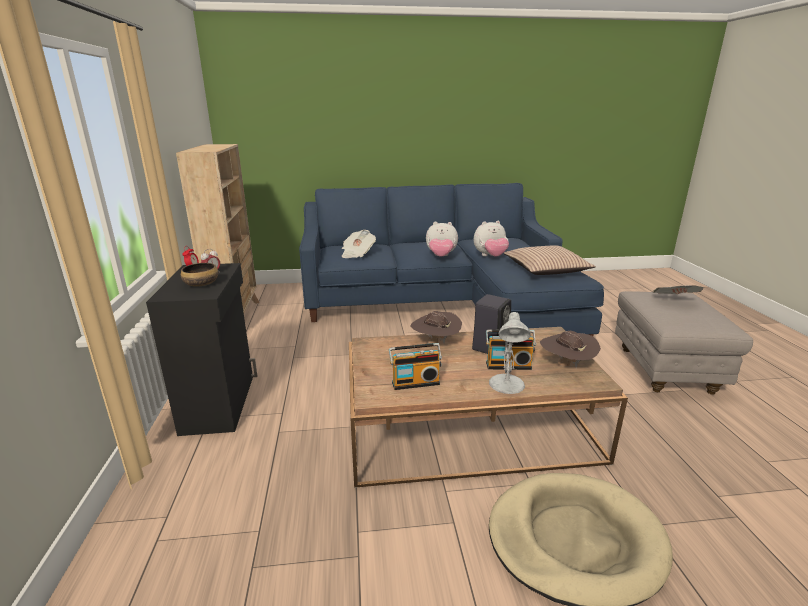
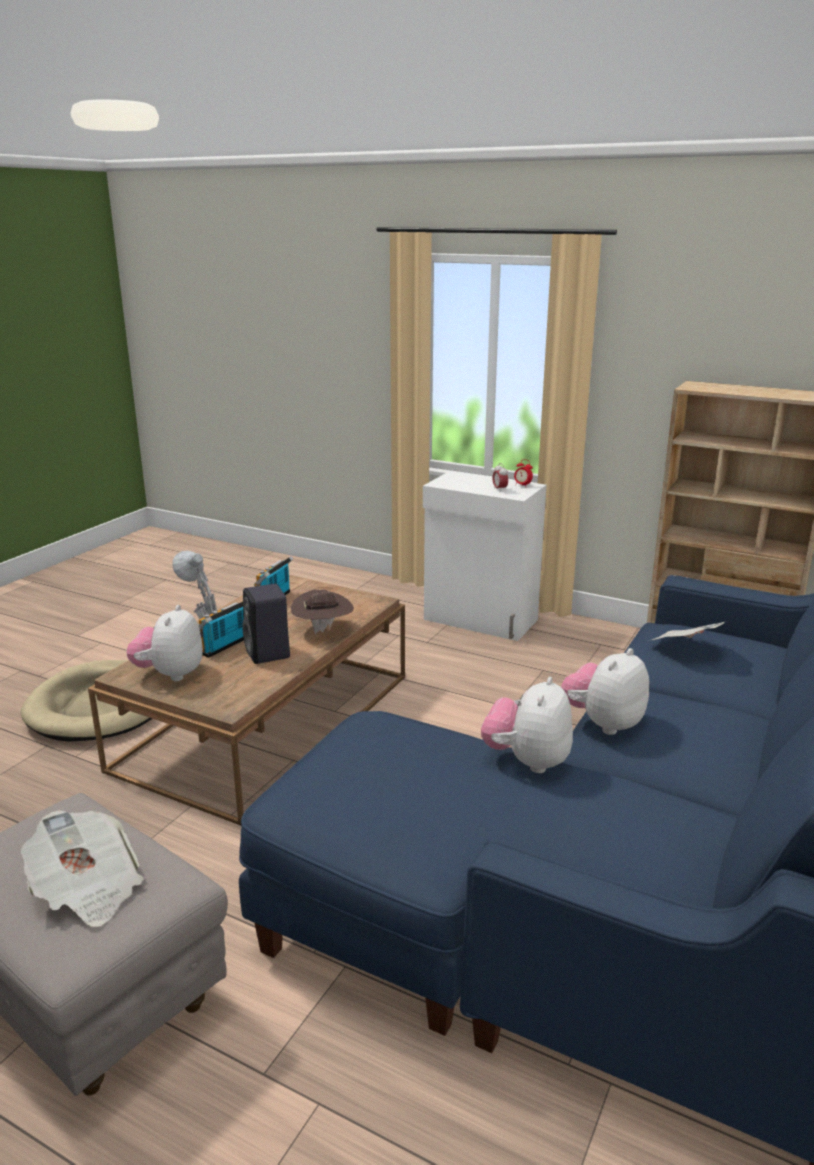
camera: 125 degrees right, 0 degrees up
black cabinet [146,263,257,436] -> white cabinet [423,471,546,641]
bowl [181,263,218,287] -> none
pillow [504,245,596,275] -> none
brown hat [540,331,601,368] -> plush toy [126,605,203,681]

